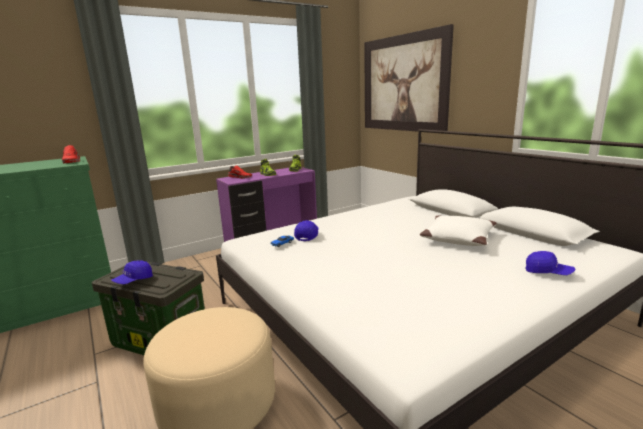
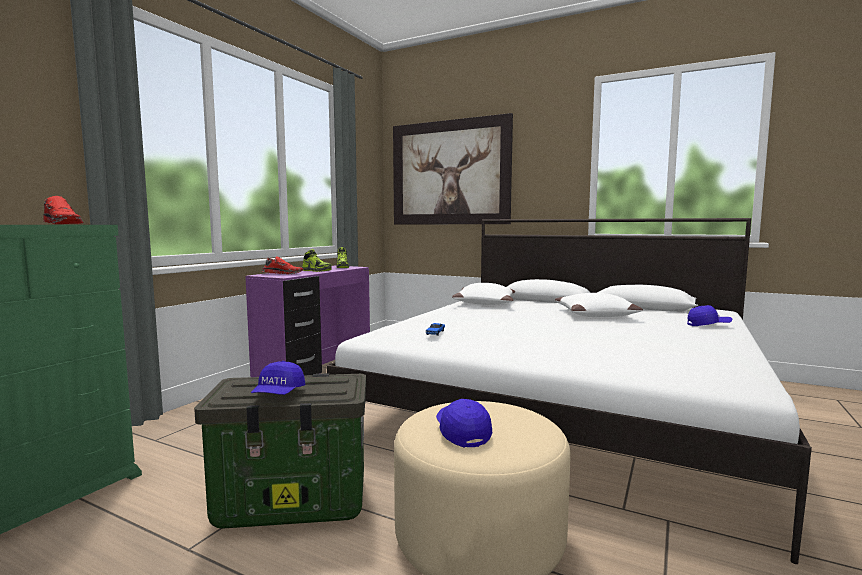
camera: 30 degrees left, 10 degrees down
blue cap [294,220,319,241] -> blue cap moved to [436,399,492,448]
none -> white pillow [452,283,515,305]

